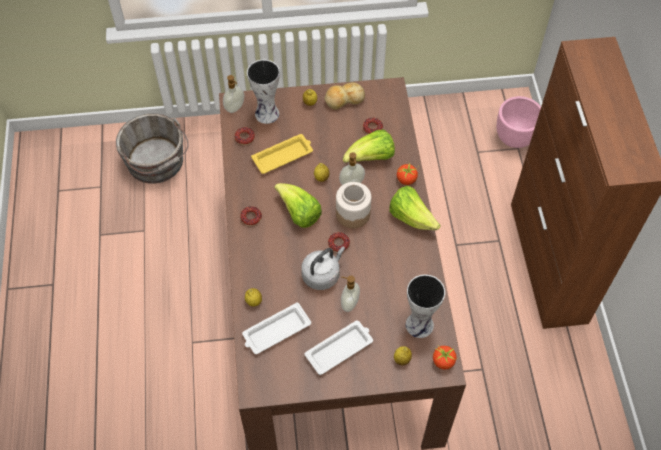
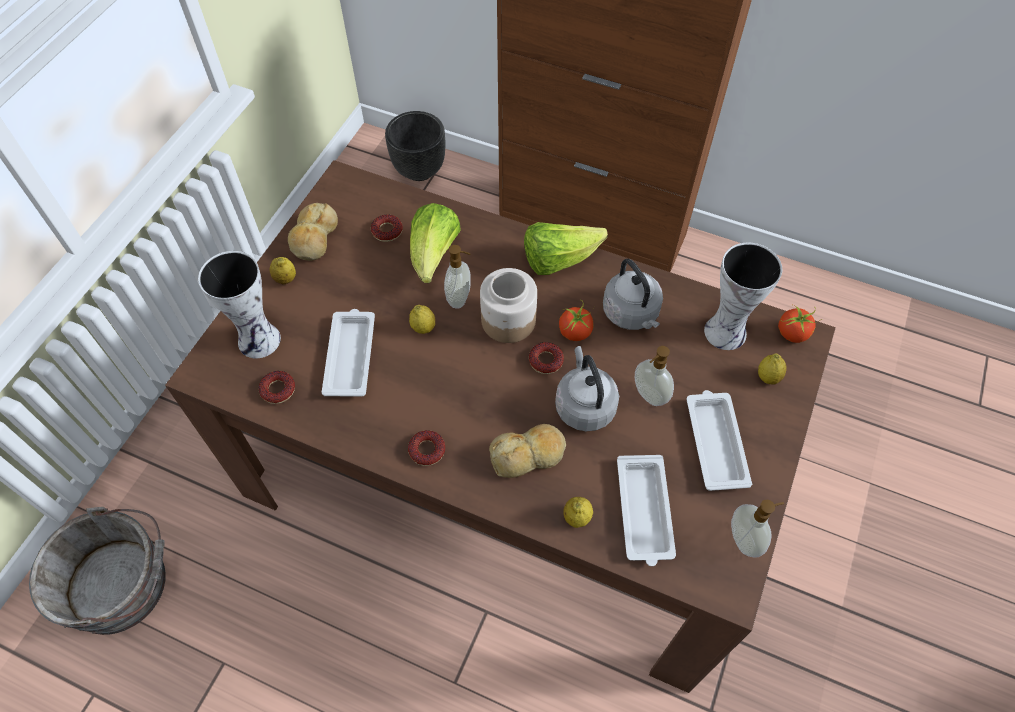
camera: 60 degrees left, 0 degrees up
soap dispenser [223,75,244,113] -> soap dispenser moved to [731,500,784,558]
yellow tray [251,134,313,174] -> white tray [321,309,375,397]
lettuce [274,183,322,228] -> none
tomato [397,162,419,185] -> tomato moved to [559,300,594,341]
pink planter [496,96,541,148] -> black planter [385,111,445,181]
none -> bread [489,424,566,478]
none -> grey kettle [603,259,663,330]

